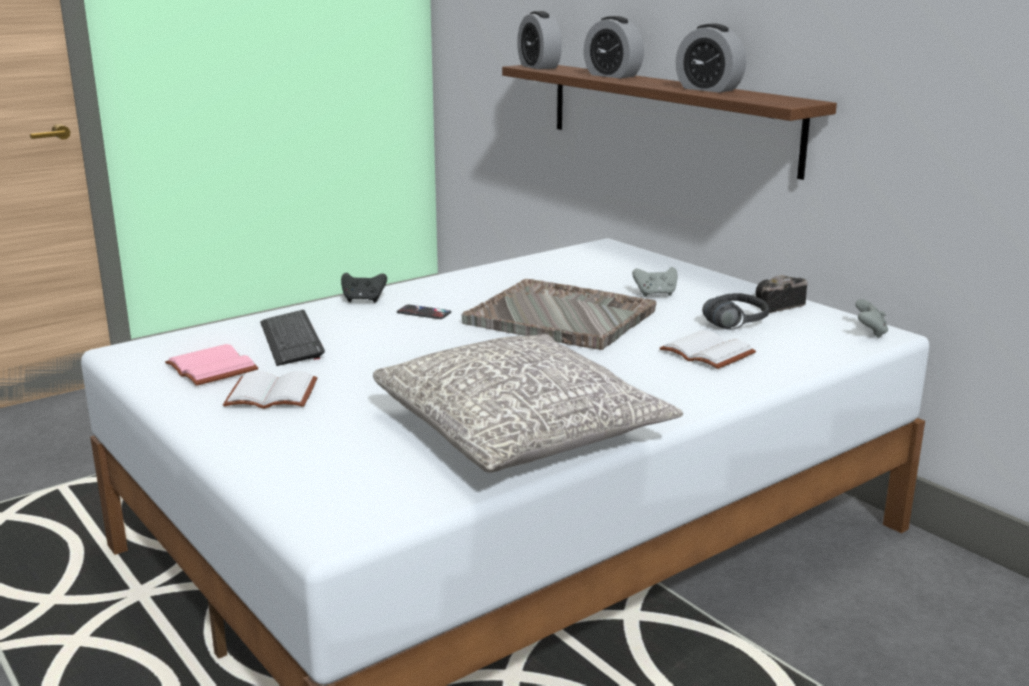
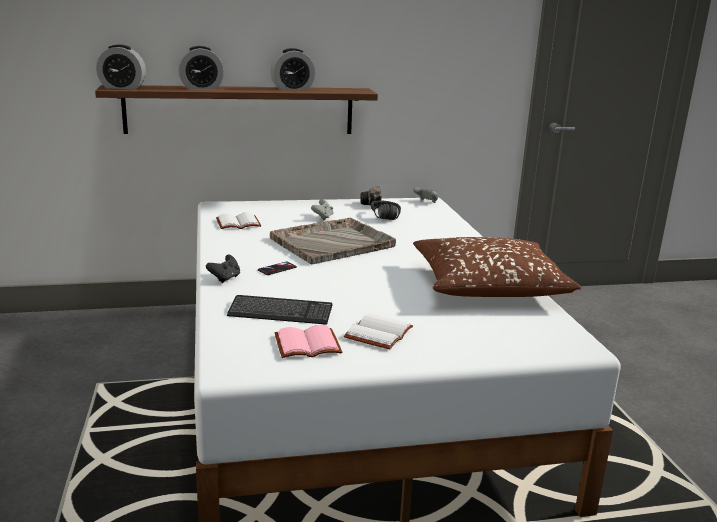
camera: 65 degrees left, 0 degrees up
grey pillow [373,334,683,473] -> brown pillow [413,237,581,297]
white book [660,330,756,369] -> white book moved to [216,212,261,229]

